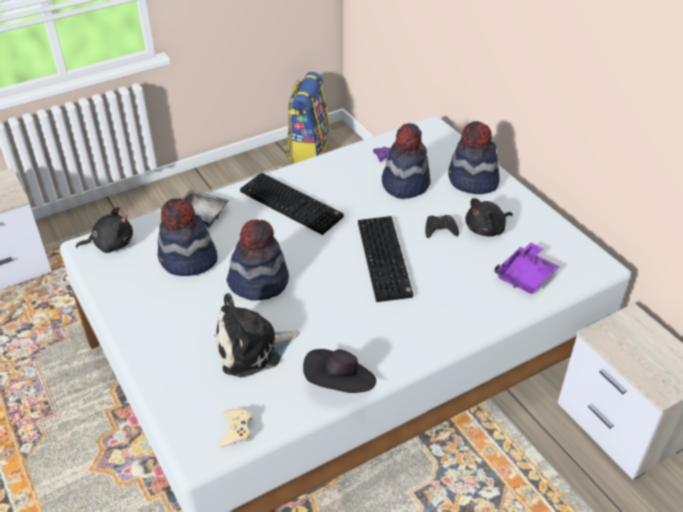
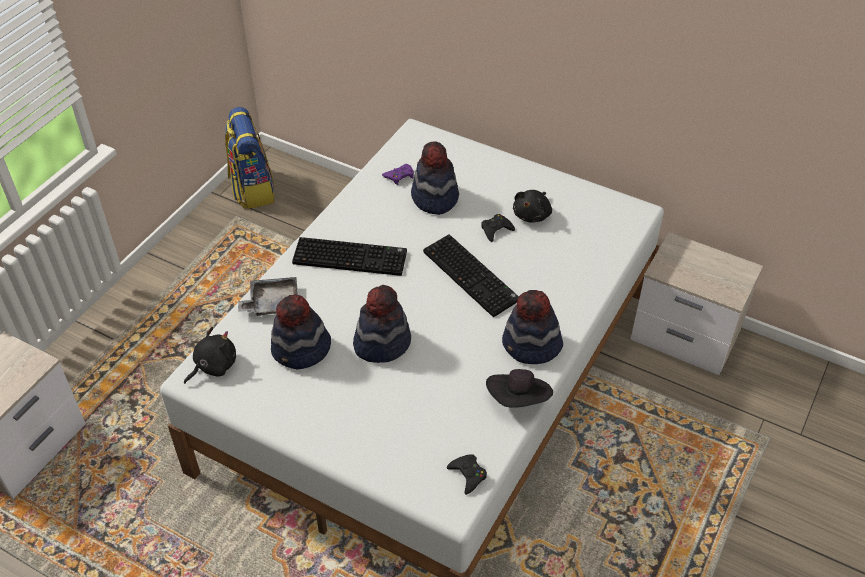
camera: 30 degrees left, 5 degrees up
plush toy [215,293,300,377] -> none
beige game controller [218,409,252,447] -> black game controller [447,454,487,495]
hat [448,121,500,194] -> hat moved to [502,290,563,364]
purple tray [495,242,560,294] -> none

